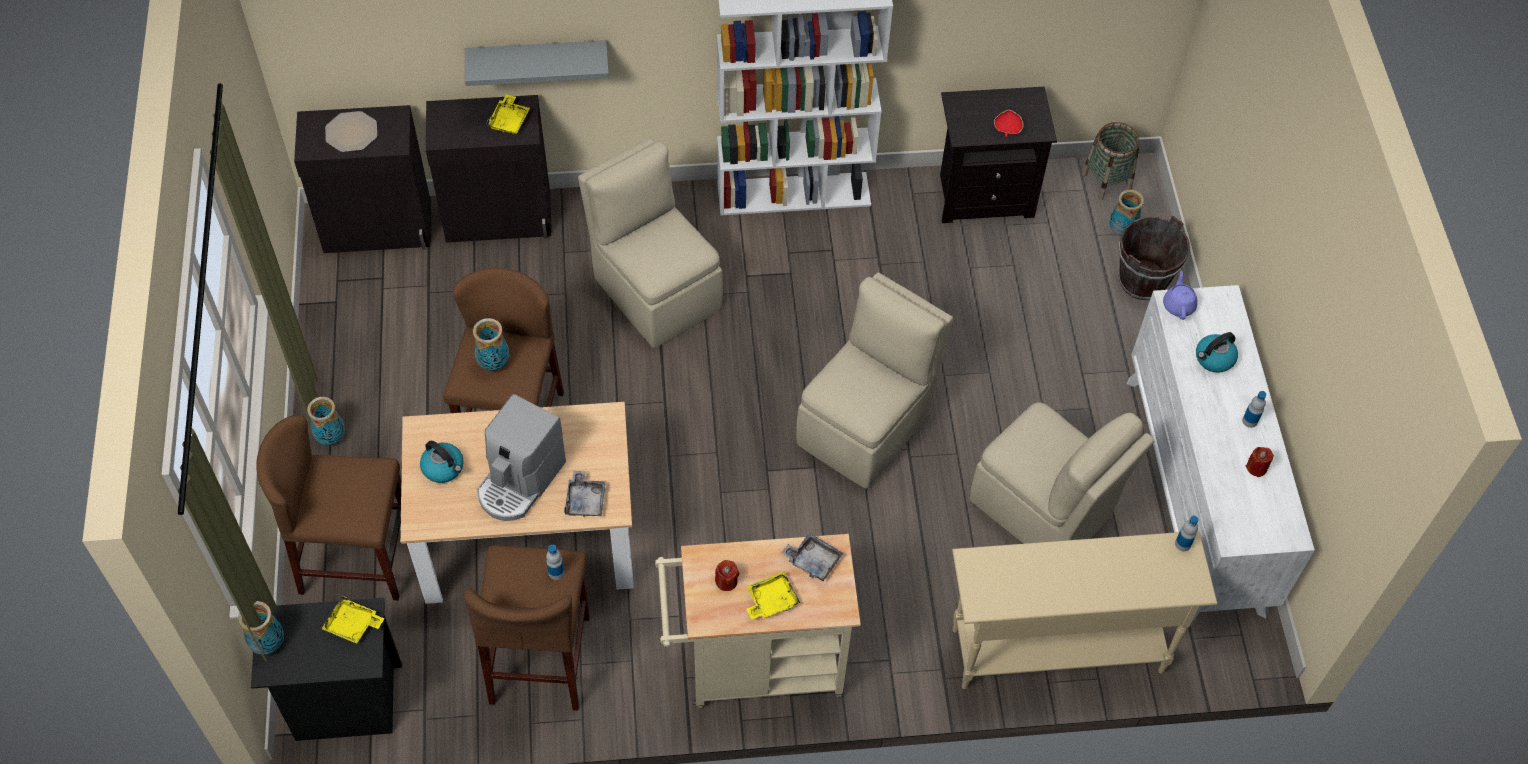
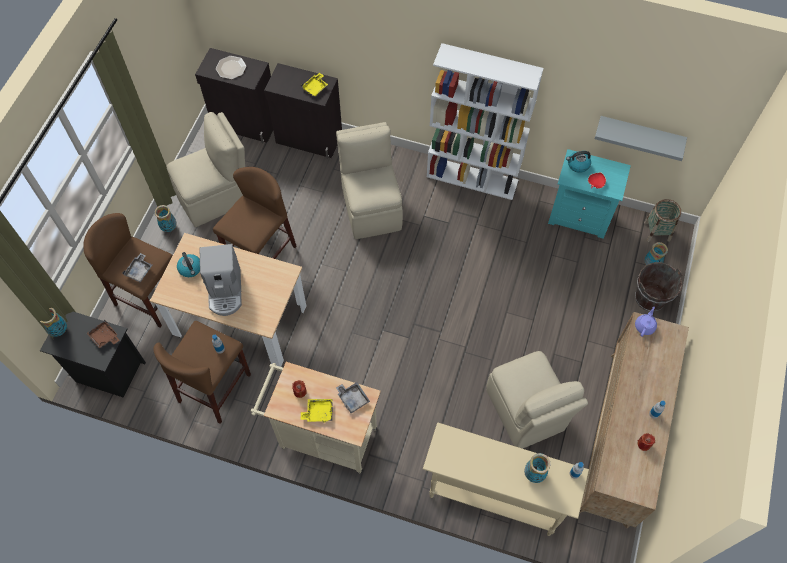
camera: 25 degrees right, 5 degrees up
yellow tray [321,596,384,644] -> brown tray [87,319,119,348]
grey shelf [465,40,609,86] -> grey shelf moved to [595,116,687,161]
vase [473,318,509,371] -> vase moved to [524,453,550,483]
coffee machine [477,394,566,521] -> coffee machine turned 60 degrees counterclockwise [200,244,242,316]
grey tray [564,471,606,517] -> grey tray moved to [123,253,152,282]
beige chair [796,272,953,489] -> beige chair moved to [167,112,245,227]
black nightstand [940,87,1057,223] -> turquoise nightstand [548,149,631,239]
white dresser [1126,285,1315,621] -> brown dresser [580,312,689,528]
kettle [1196,332,1238,373] -> kettle moved to [566,151,591,173]

